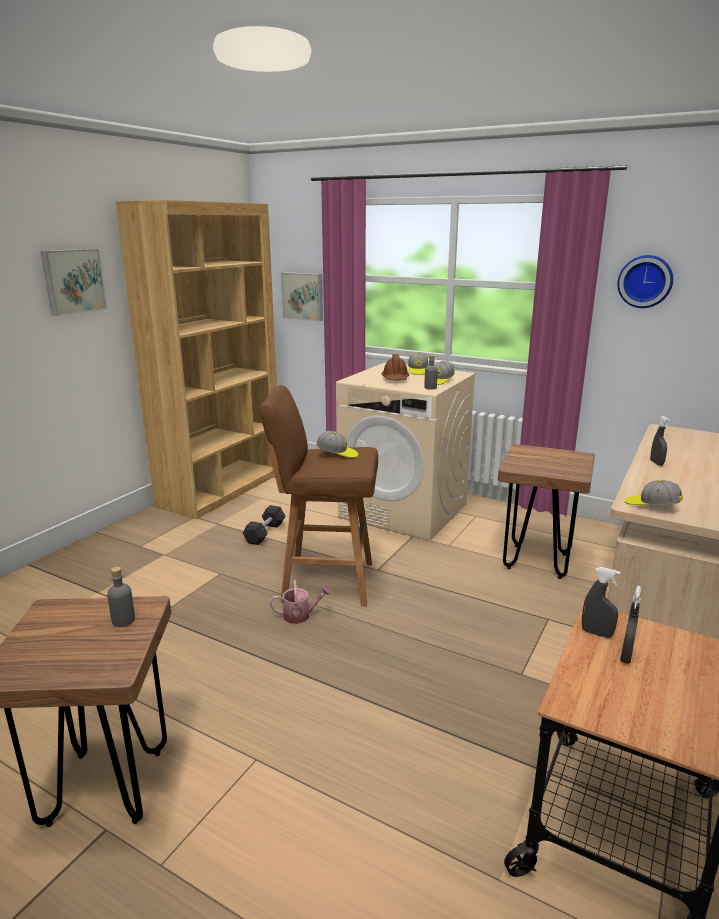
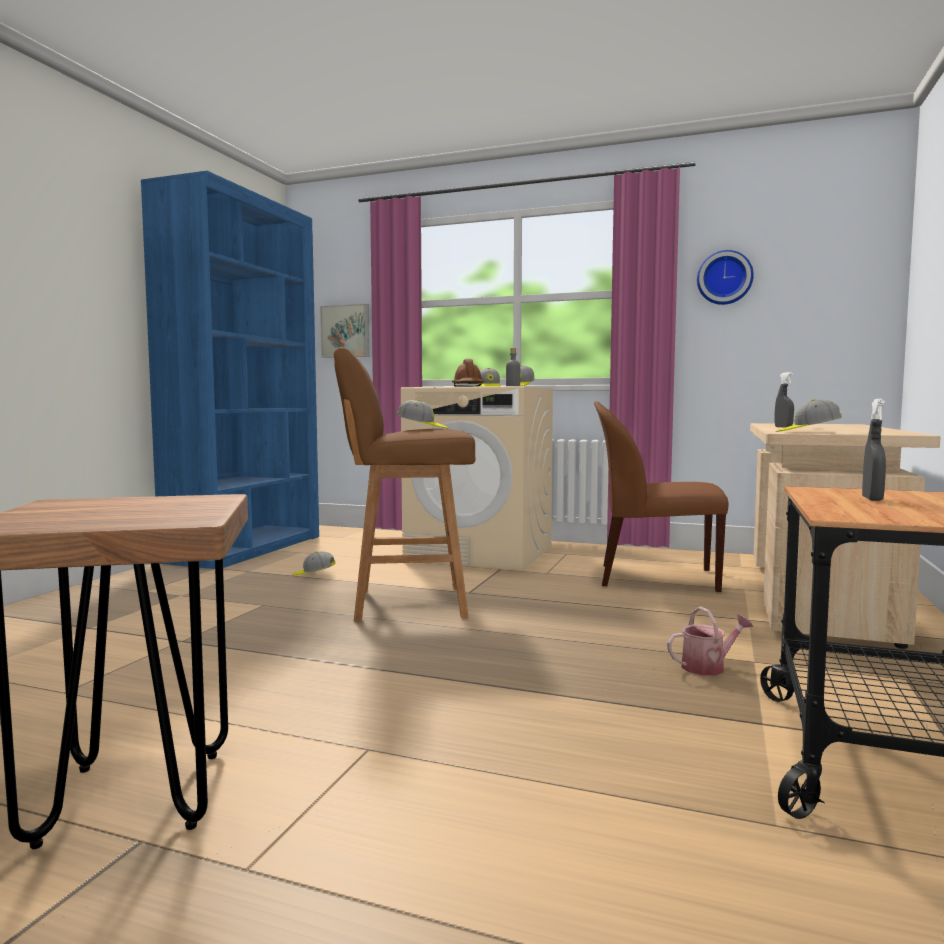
camera: 10 degrees left, 15 degrees down
picture [41,249,107,316] -> none
grey bottle [107,567,135,627] -> none
brown bookcase [115,200,277,519] -> blue bookcase [141,171,319,569]
grey dumbbell [242,505,285,545] -> cap [292,551,336,576]
watering can [269,580,332,624] -> watering can moved to [667,607,753,676]
brown stool [498,444,595,579] -> brown chair [594,401,729,592]
grey spray bottle [582,567,621,638] -> none

